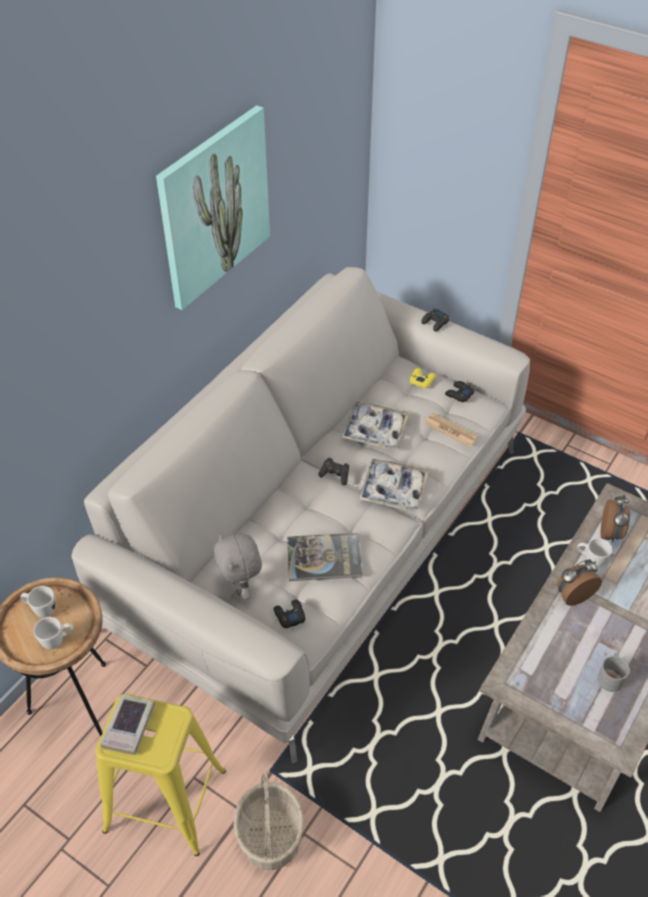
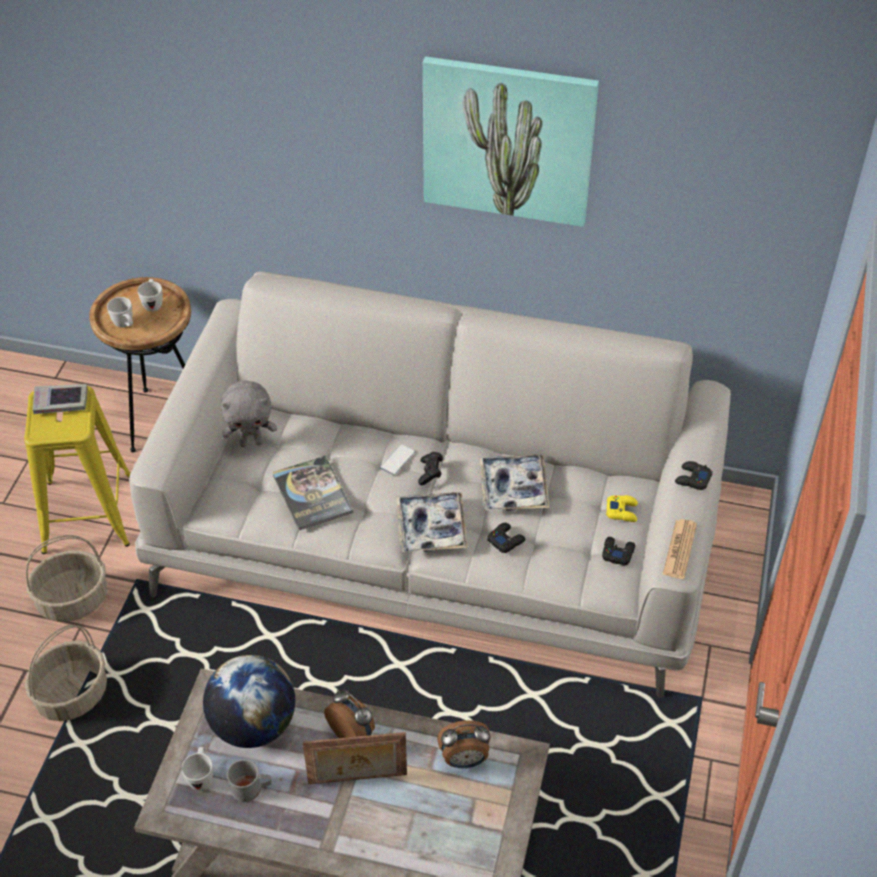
camera: 70 degrees right, 0 degrees up
grey plush toy [214,533,262,600] -> grey plush toy turned 150 degrees counterclockwise [221,380,277,447]
black game controller [274,599,306,629] -> black game controller moved to [487,523,525,553]
newspaper [424,413,478,447] -> newspaper moved to [663,519,697,579]
white mug [577,538,612,567] -> white mug moved to [182,747,213,790]
none -> basket [25,625,107,721]
none -> globe [203,655,295,748]
none -> picture frame [303,732,407,784]
none -> phone [380,444,415,475]

